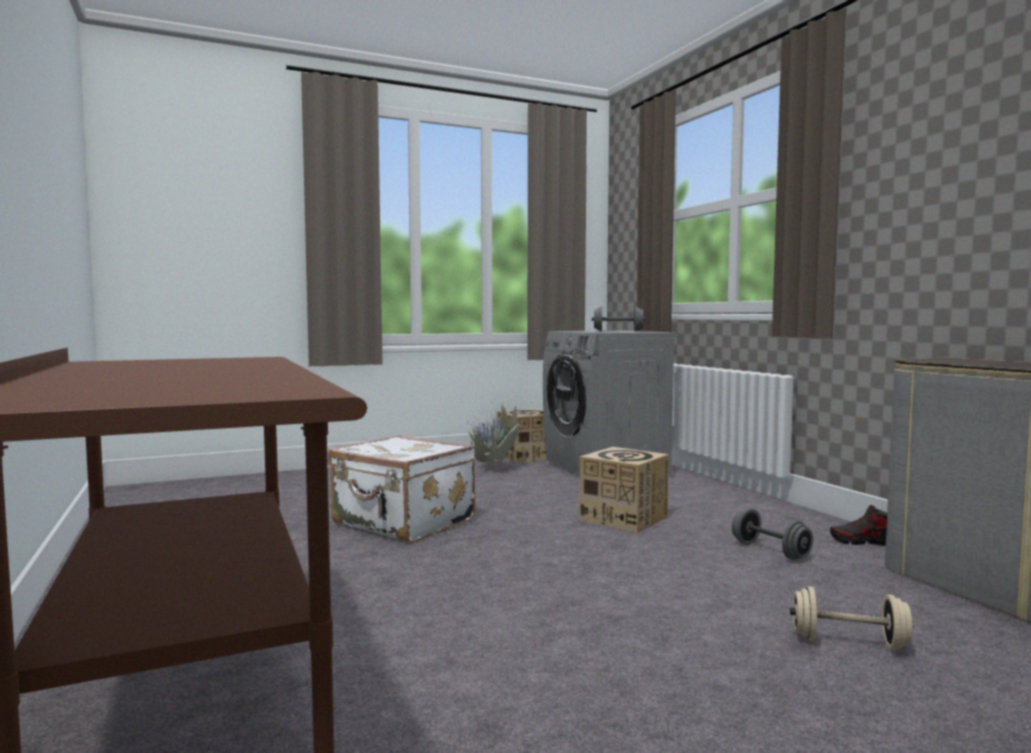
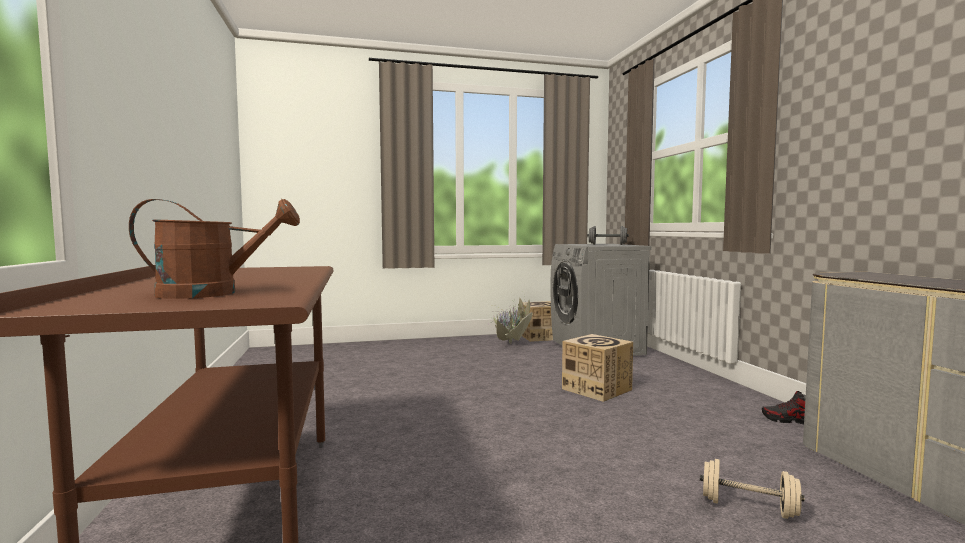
camera: 10 degrees right, 0 degrees up
white suitcase [328,435,476,543] -> none
grey dumbbell [732,508,813,560] -> none
none -> brown watering can [129,199,300,299]

